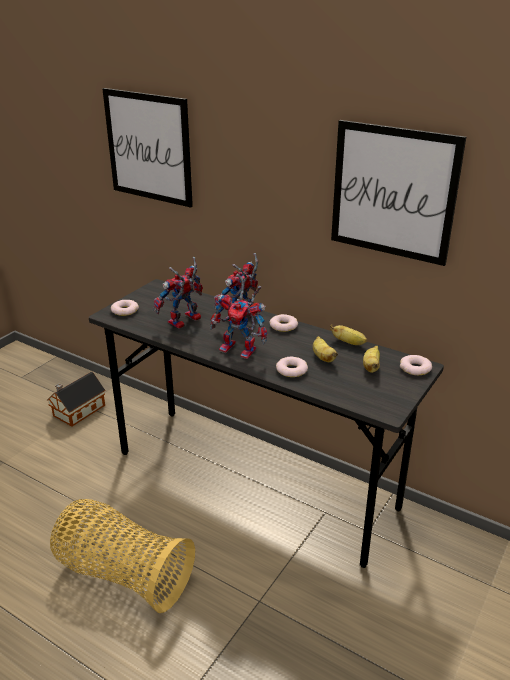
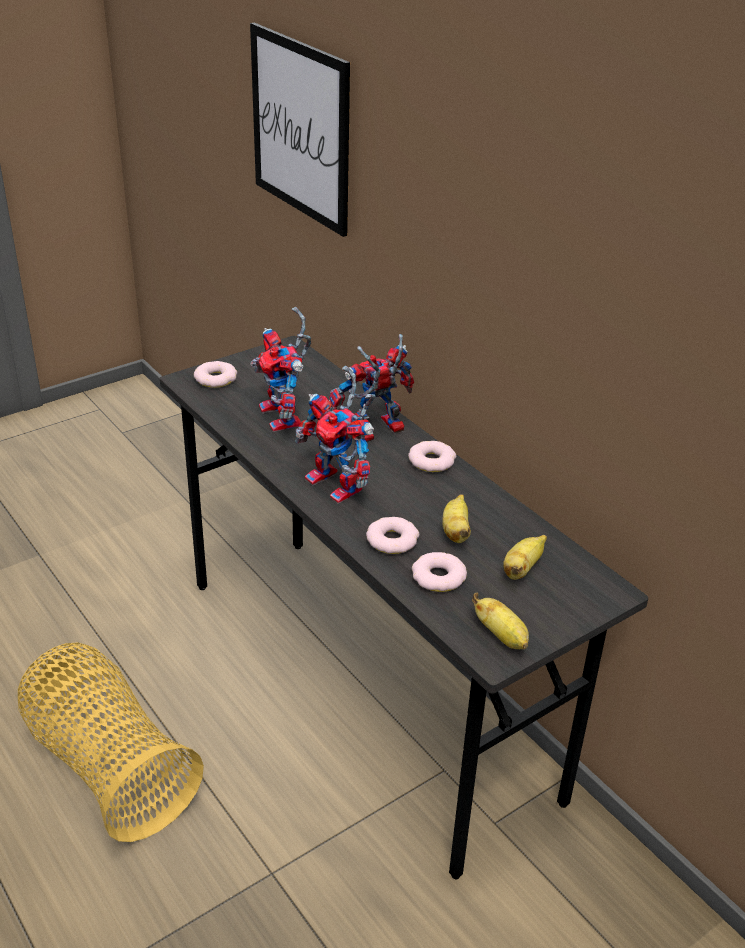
camera: 20 degrees right, 5 degrees up
toy house [47,372,106,426] -> none
toy robot [153,257,203,329] -> toy robot turned 90 degrees counterclockwise [250,307,311,432]
banana [330,324,367,345] -> banana moved to [472,593,529,649]
picture [331,120,466,266] -> none
donut [400,355,432,375] -> donut moved to [412,552,467,592]

